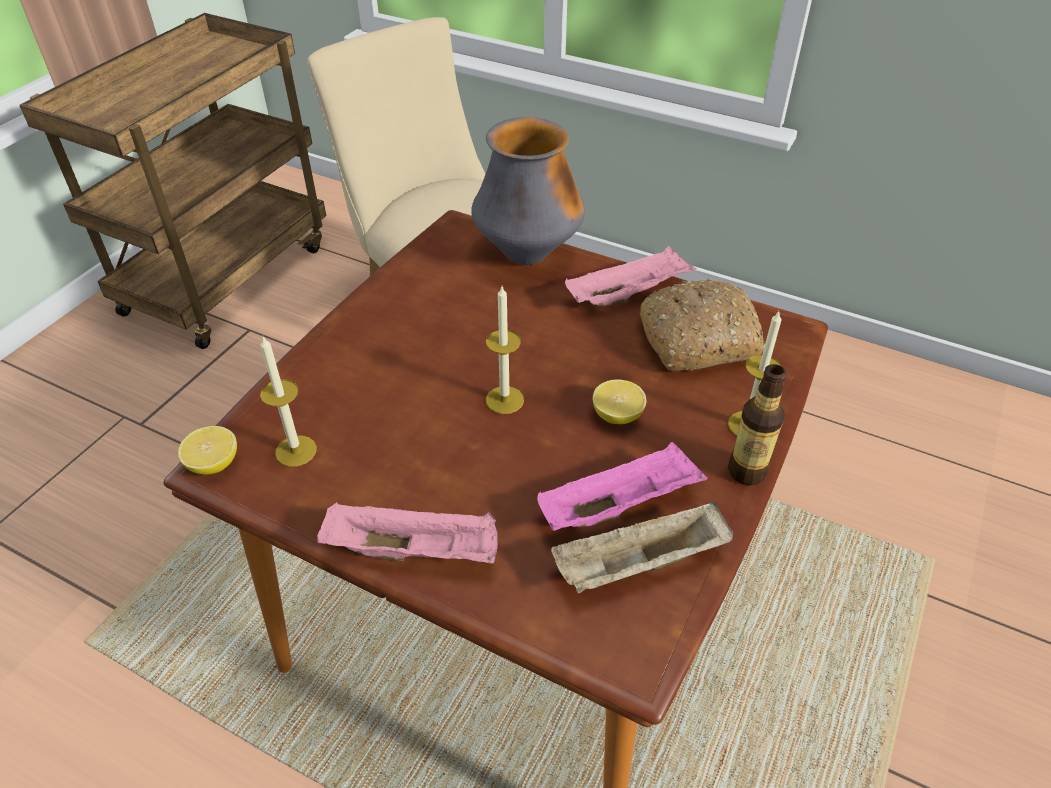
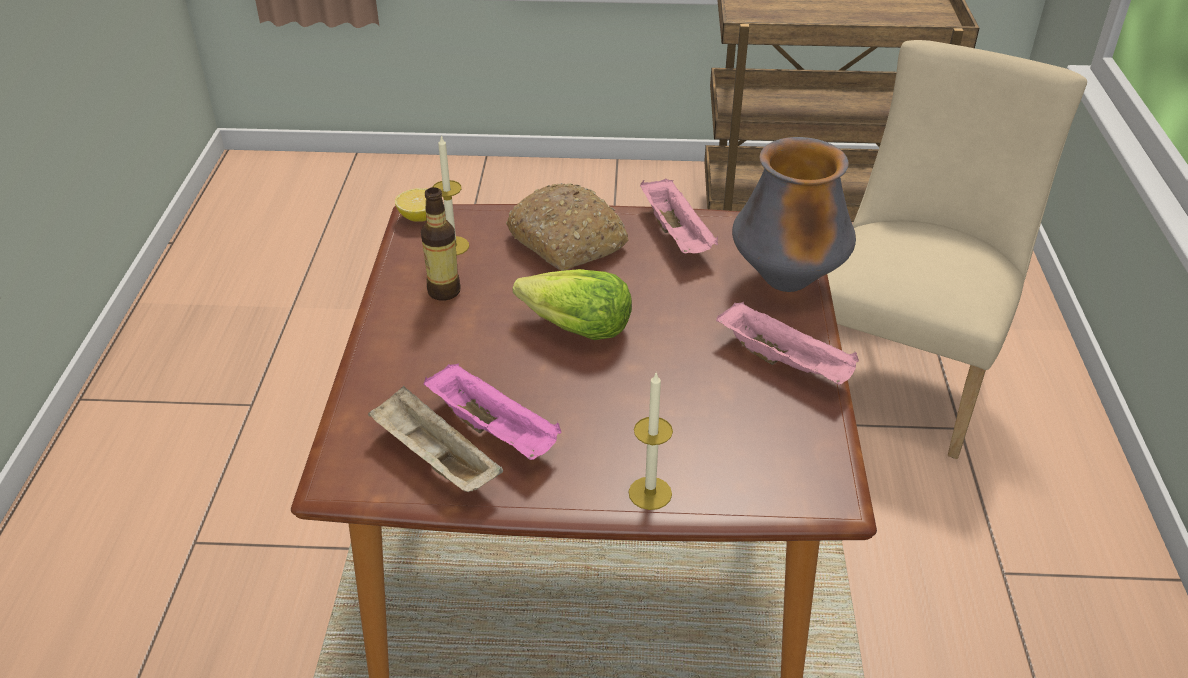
camera: 65 degrees right, 5 degrees down
pink tray [317,502,498,564] -> pink tray moved to [640,178,718,254]
candle [486,286,524,414] -> lettuce [513,269,632,340]
lemon [592,379,646,424] -> none
bread [640,279,765,371] -> bread moved to [506,183,628,271]
bottle [728,364,786,485] -> bottle moved to [421,187,461,301]

